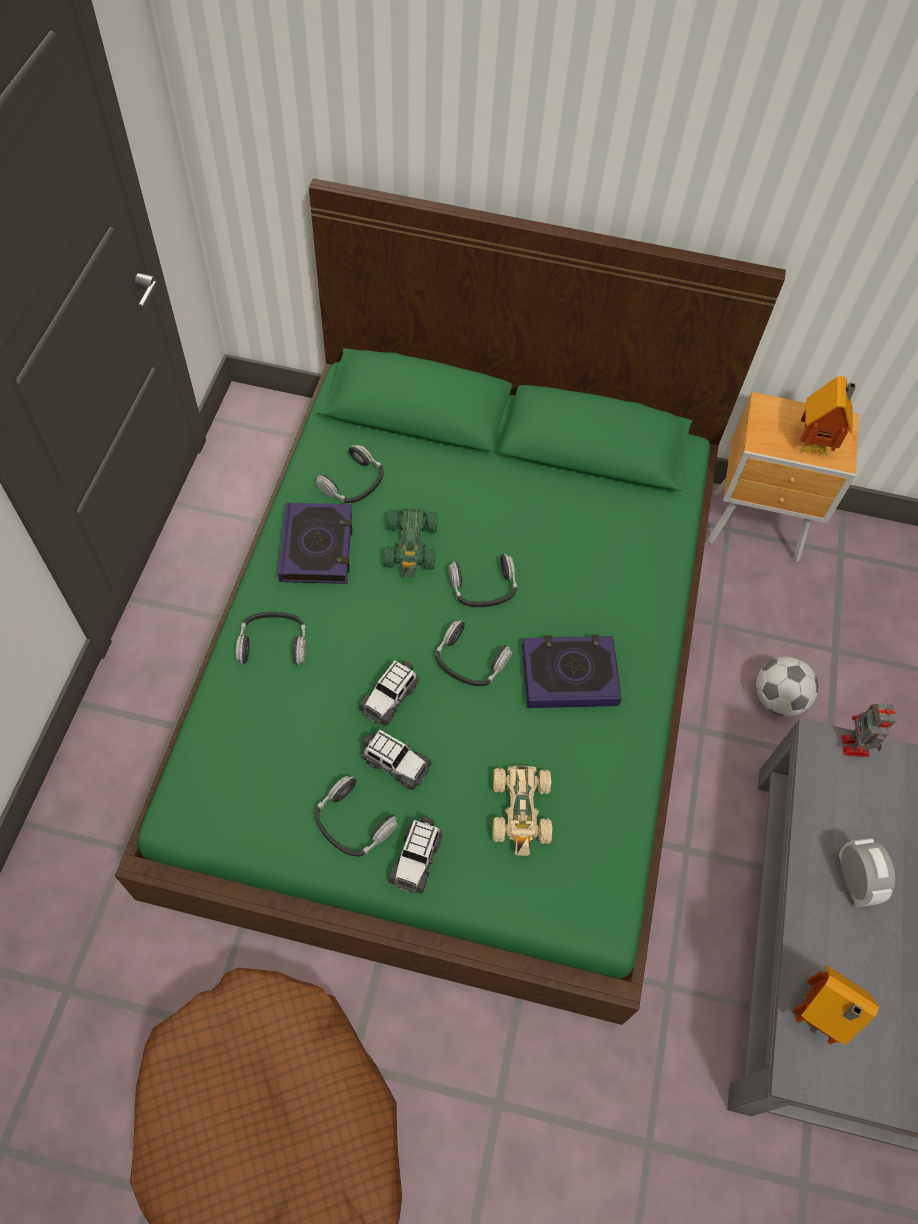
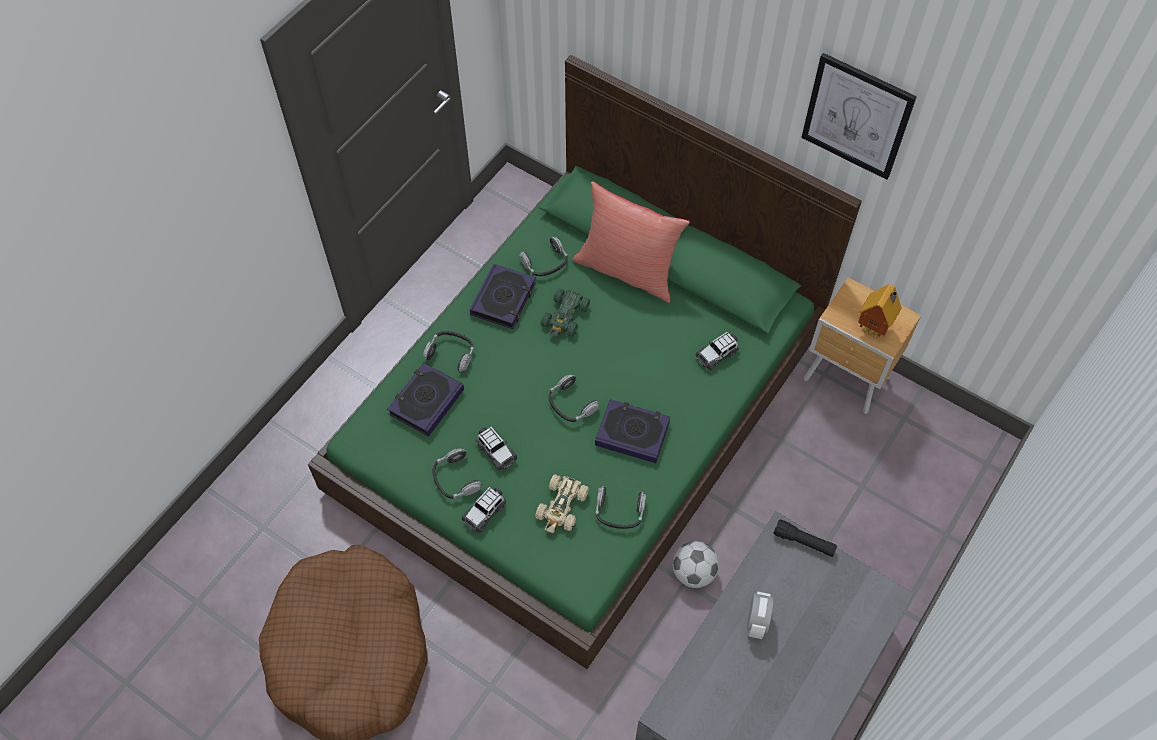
camera: 25 degrees right, 0 degrees up
toy car [358,660,419,726] -> toy car moved to [695,332,739,370]
headphones [448,554,517,607] -> headphones moved to [596,486,646,529]
football [756,656,818,716] -> football moved to [672,541,719,588]
toy house [792,965,879,1045] -> none
toy robot [841,703,897,757] -> black flashlight [773,519,837,557]
none -> book [387,363,464,437]
none -> red pillow [573,182,690,303]
none -> picture [801,53,917,180]

